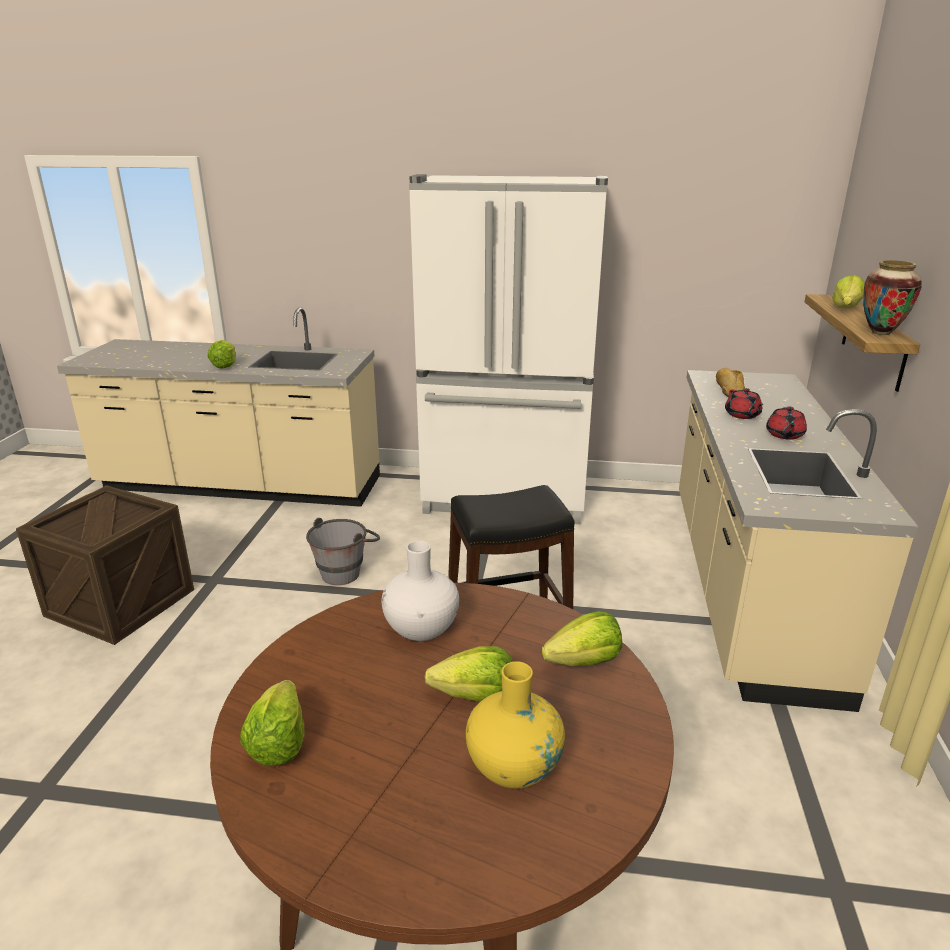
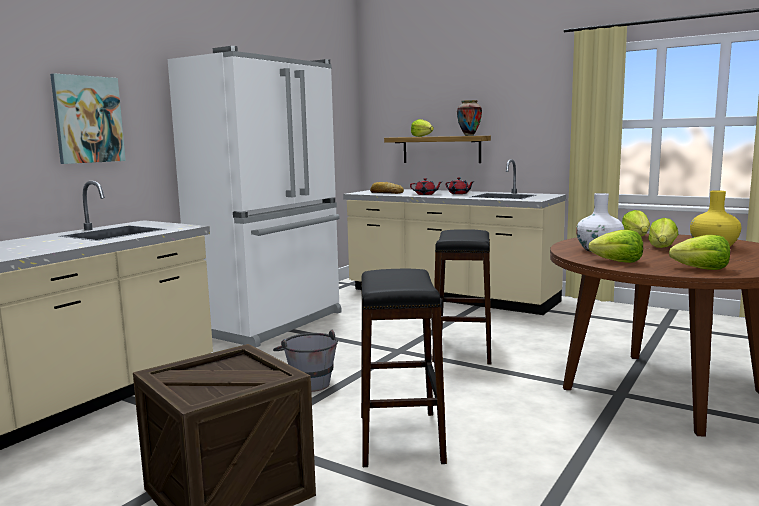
camera: 65 degrees left, 15 degrees down
lettuce [208,340,236,369] -> lettuce moved to [589,230,643,263]
none -> picture [50,73,126,164]
none -> black stool [361,269,447,467]

